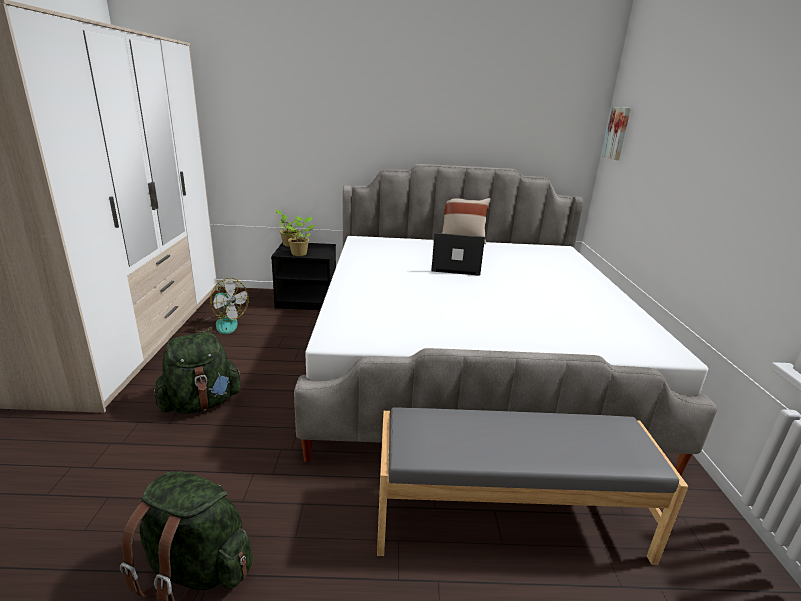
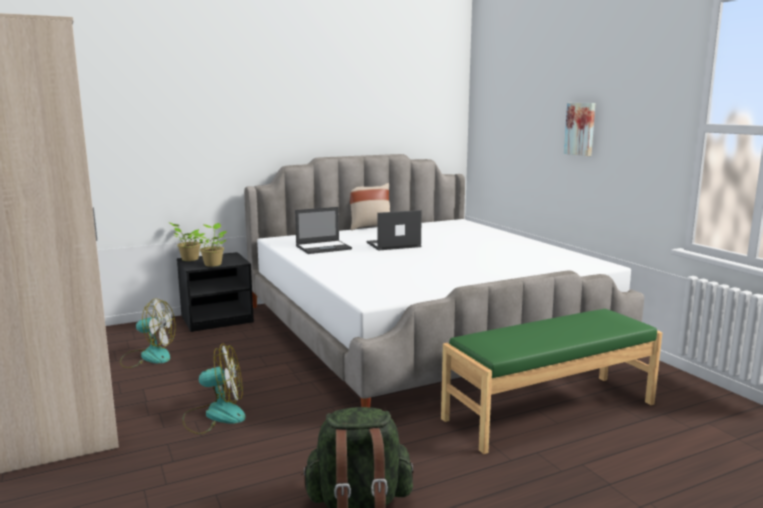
camera: 25 degrees left, 10 degrees down
green backpack [154,332,242,414] -> fan [182,343,246,434]
grey bench [377,407,688,565] -> green bench [441,309,662,454]
picture [602,107,631,160] -> picture moved to [564,103,595,156]
none -> laptop [295,207,352,254]

